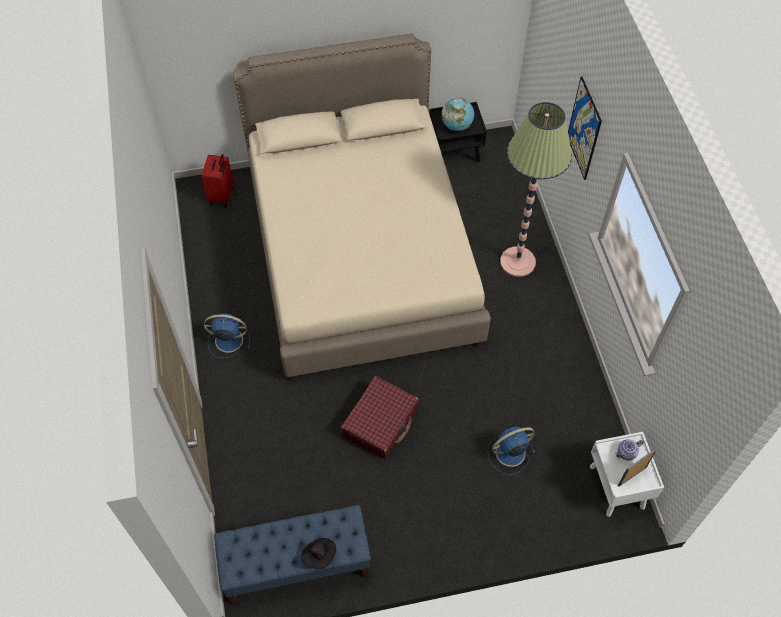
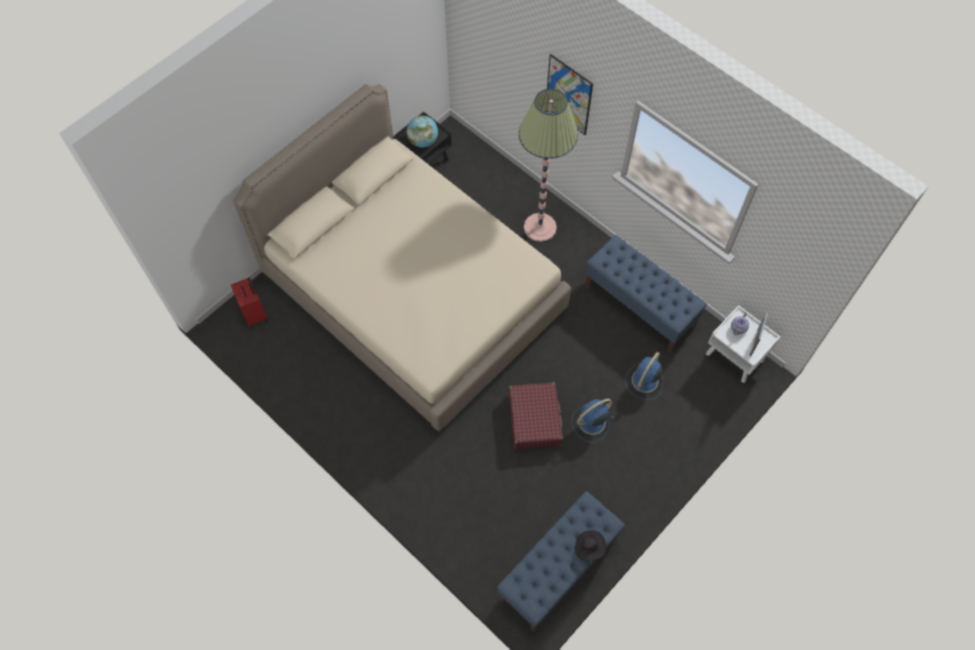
camera: 35 degrees left, 5 degrees up
blue fan [204,313,250,358] -> blue fan moved to [571,399,614,443]
none -> blue bench [585,235,707,354]

